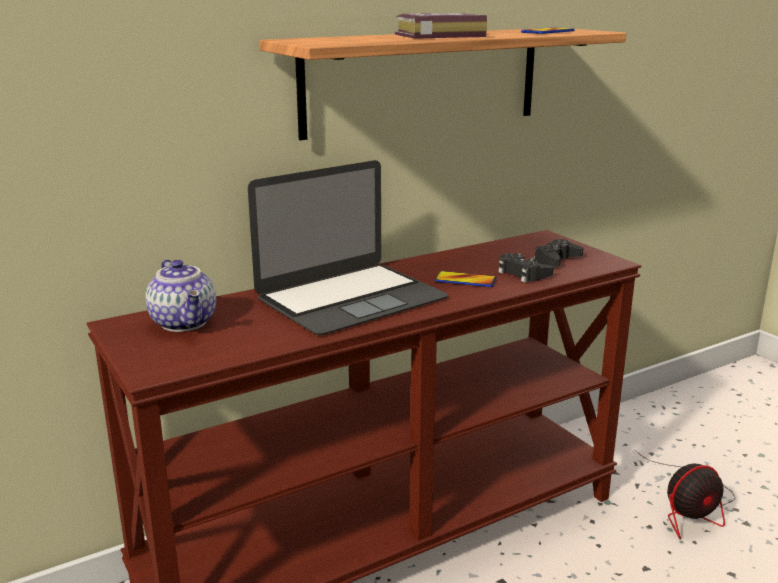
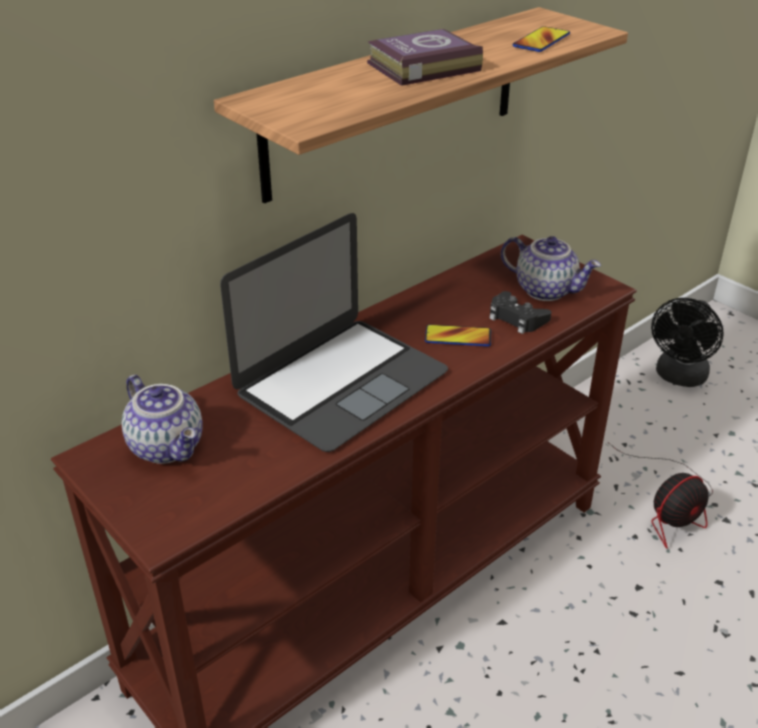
camera: 10 degrees left, 15 degrees up
black game controller [534,239,584,266] -> teapot [501,236,601,301]
none -> black fan [651,298,724,387]

